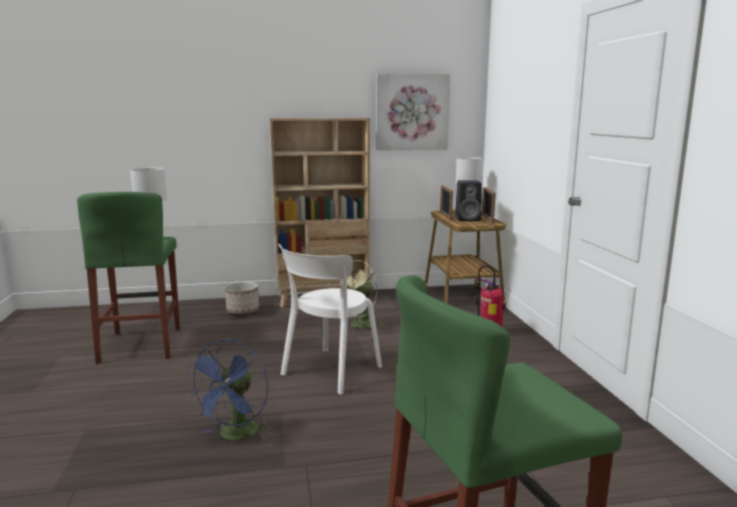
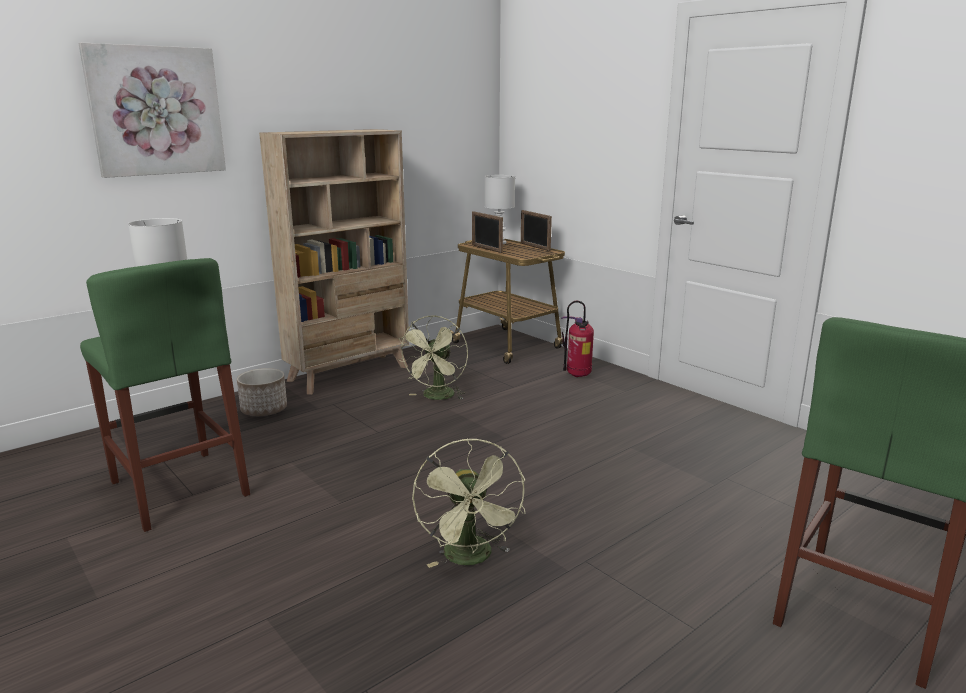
camera: 30 degrees left, 5 degrees up
blue fan [185,339,271,441] -> green fan [412,438,525,568]
white chair [278,244,382,395] -> none
picture [376,73,450,150] -> picture moved to [78,42,226,178]
black speaker [455,180,482,221] -> none

